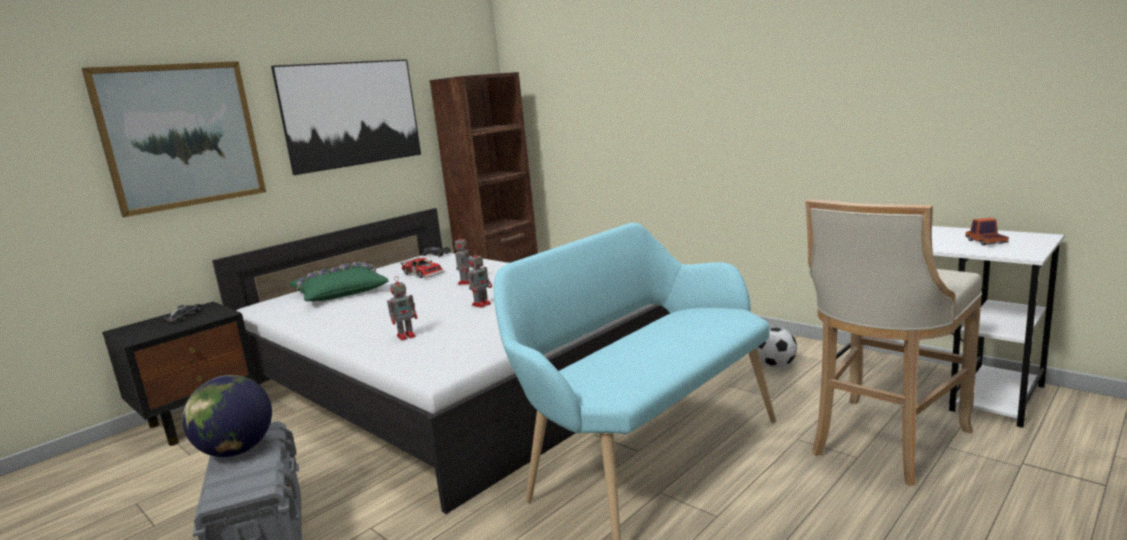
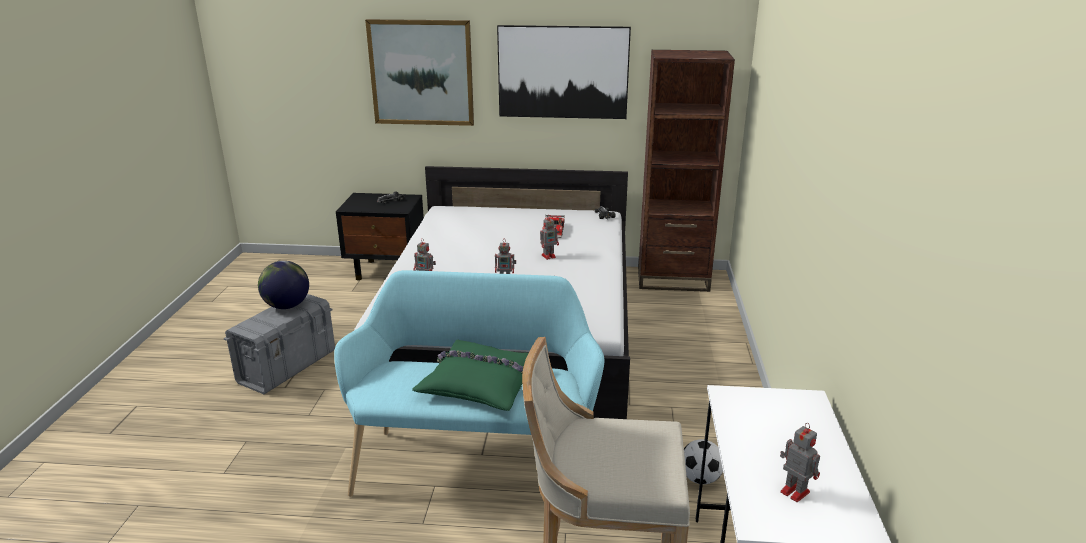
camera: 50 degrees right, 10 degrees up
green pillow [289,262,389,301] -> green pillow moved to [412,340,528,411]
toy truck [965,218,1009,246] -> toy robot [780,423,820,502]

